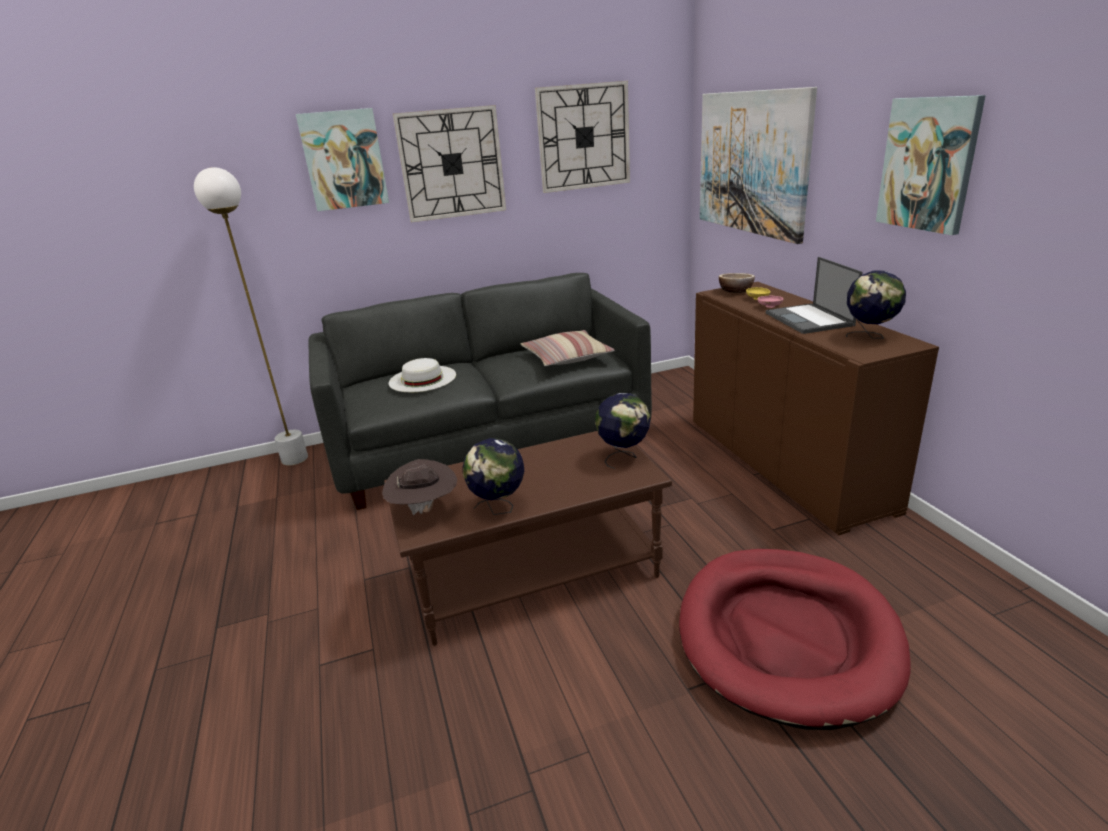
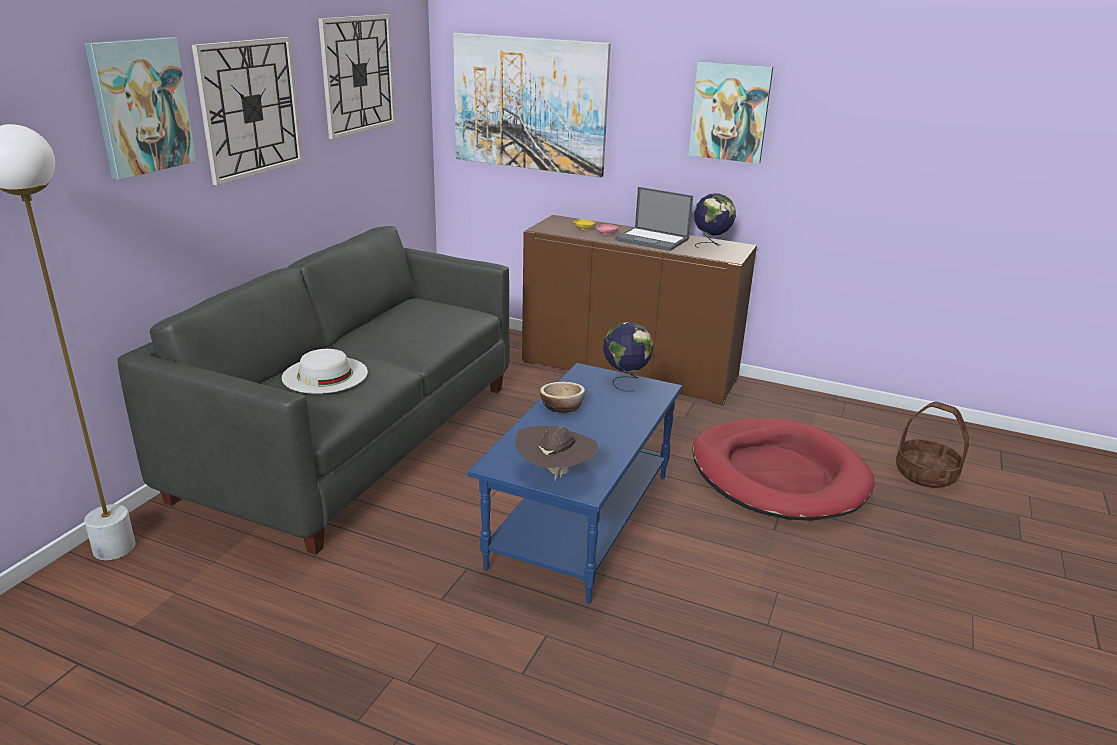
camera: 50 degrees left, 0 degrees up
brown coffee table [384,431,672,646] -> blue coffee table [468,363,683,604]
globe [463,438,524,515] -> none
pillow [521,330,615,366] -> none
bowl [719,273,755,293] -> bowl moved to [540,382,585,413]
none -> basket [896,402,969,488]

